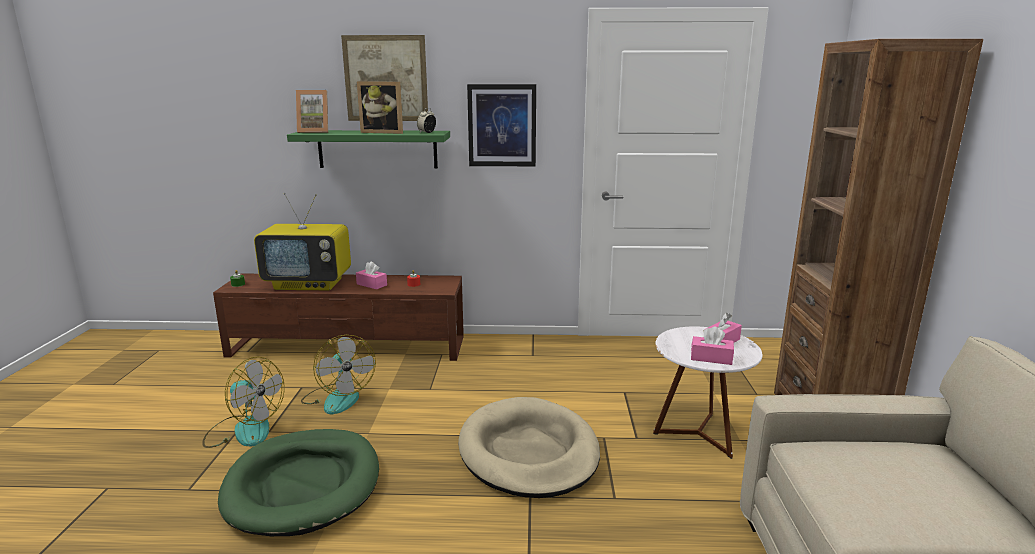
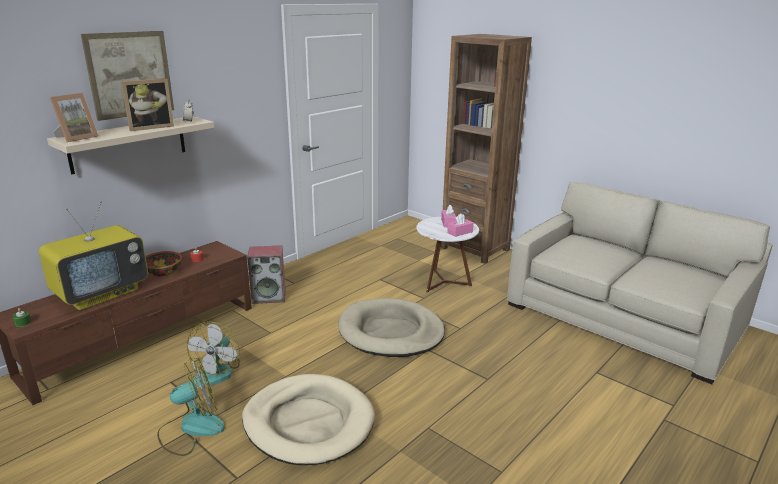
camera: 50 degrees left, 5 degrees up
green dog bed [218,429,379,536] -> beige dog bed [242,374,375,465]
green shelf [287,130,450,169] -> beige shelf [47,116,214,174]
fan [301,335,376,414] -> fan turned 90 degrees clockwise [187,322,240,387]
pink tissue box [356,261,387,290] -> bowl [145,251,182,276]
picture [467,84,536,166] -> none
none -> speaker [247,245,285,304]

